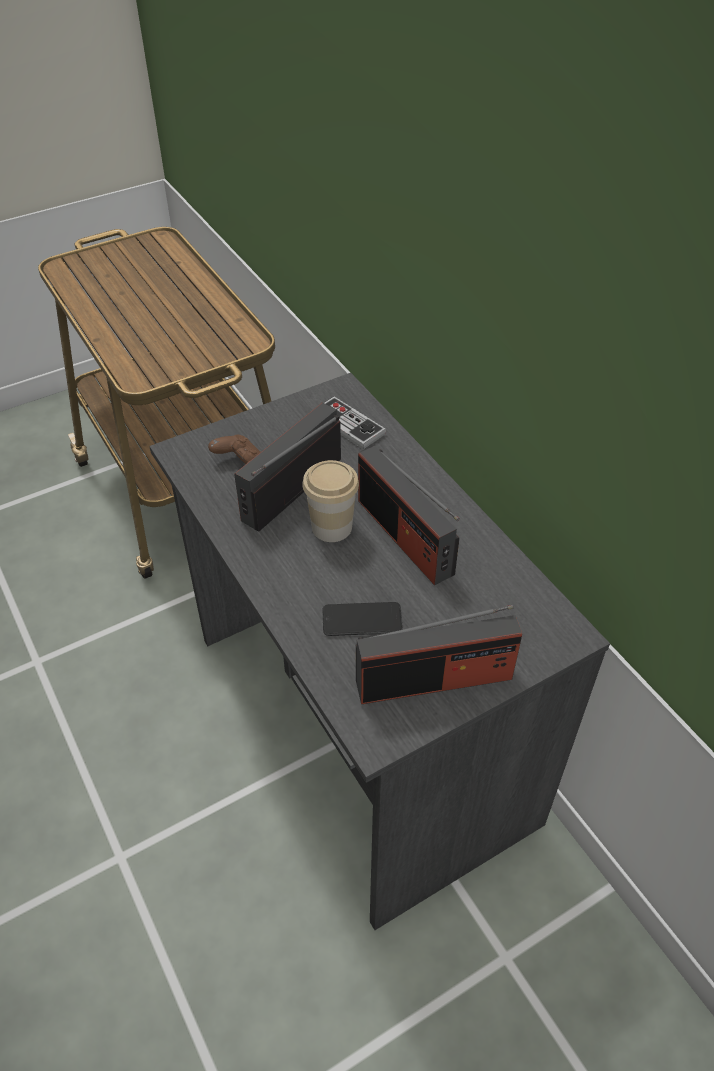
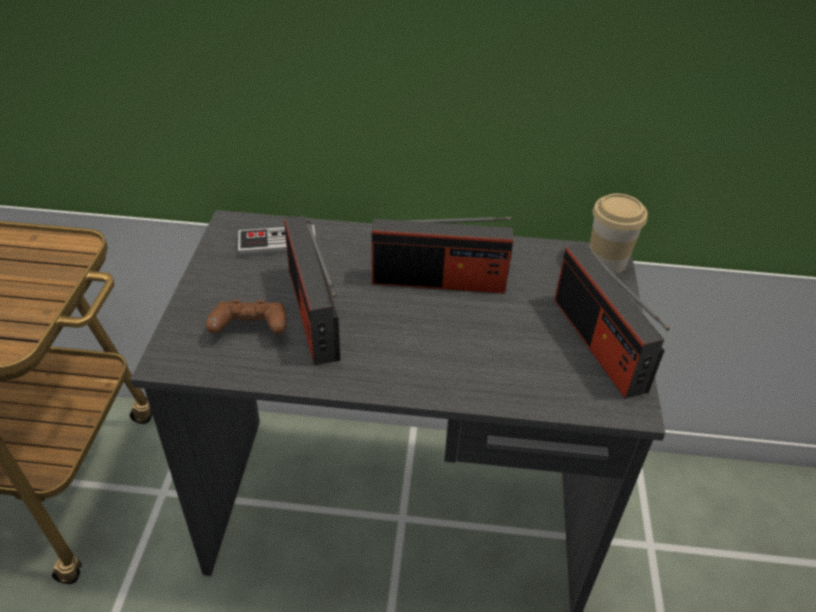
camera: 55 degrees left, 5 degrees down
cup [302,460,359,542] -> cup moved to [589,193,648,274]
phone [323,602,403,636] -> none
radio [356,605,522,704] -> radio turned 135 degrees clockwise [554,243,670,399]

